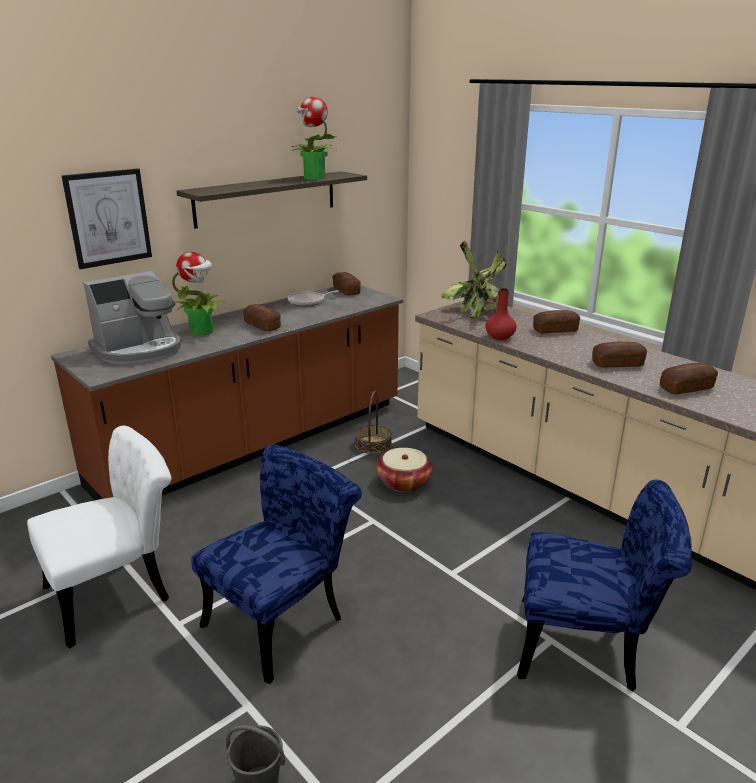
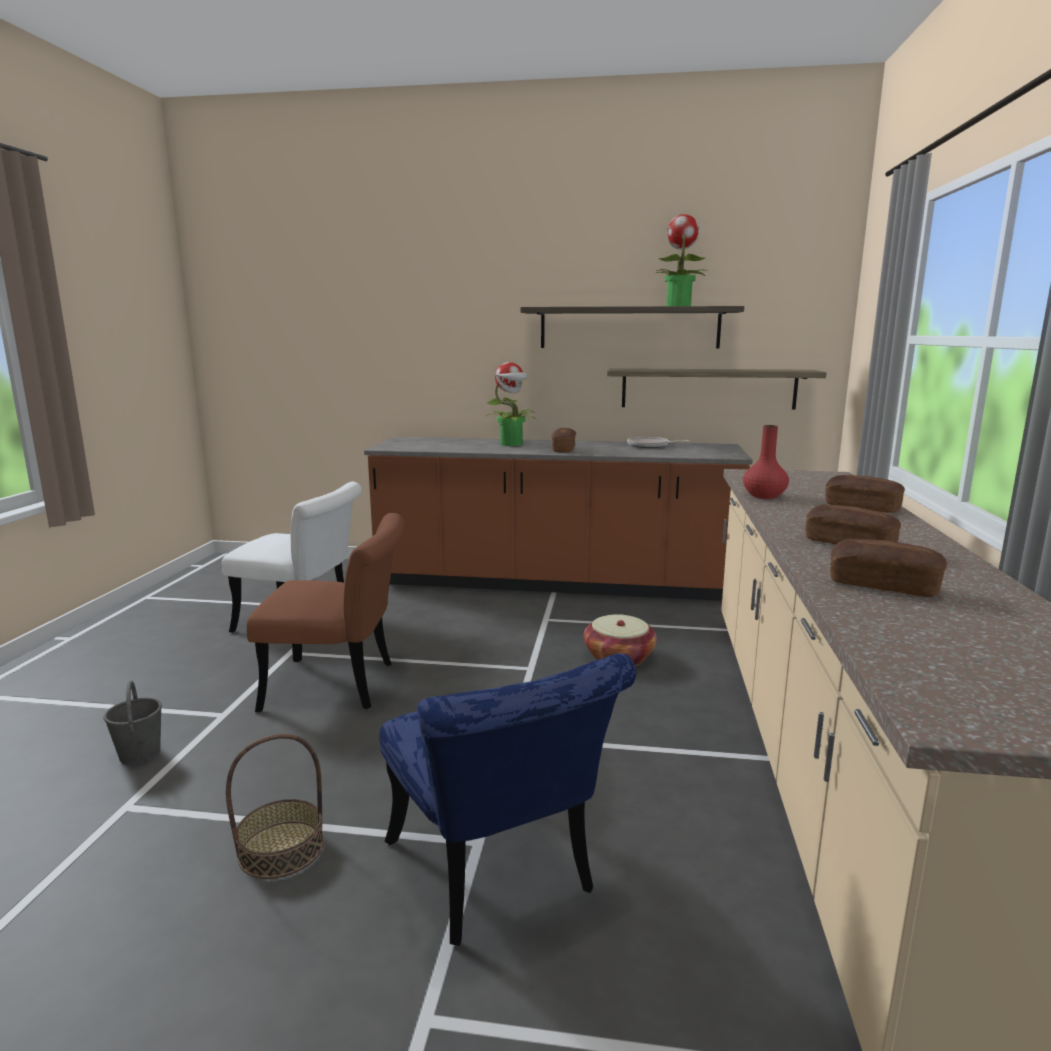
camera: 50 degrees right, 10 degrees down
picture [61,168,152,269] -> none
coffee machine [83,271,181,365] -> none
blue chair [191,444,362,684] -> brown chair [247,513,404,712]
bread [332,272,361,295] -> none
basket [355,391,392,454] -> basket moved to [226,734,324,879]
potted plant [441,241,510,318] -> none
none -> shelf [607,368,827,410]

